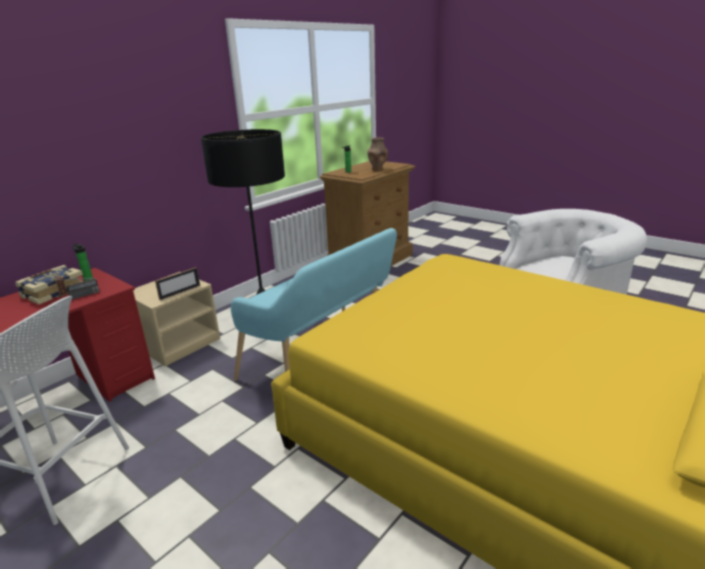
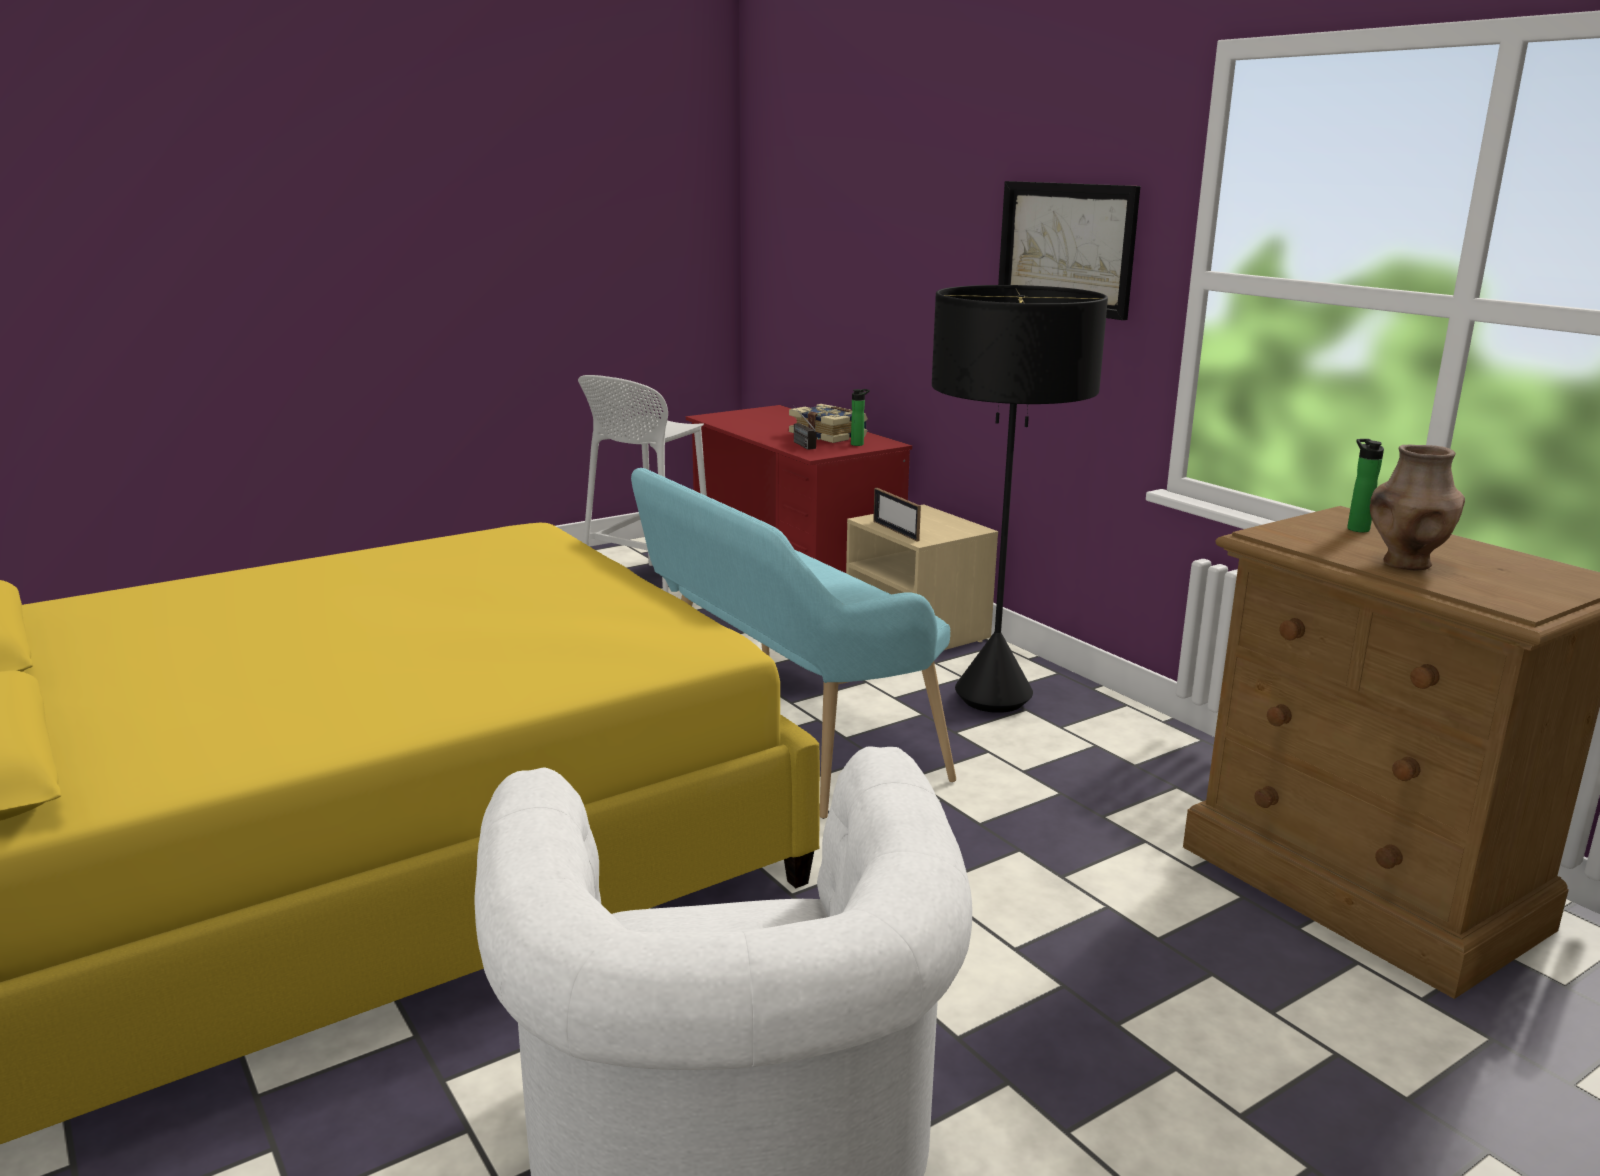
camera: 105 degrees right, 5 degrees down
none -> picture [998,181,1140,320]

